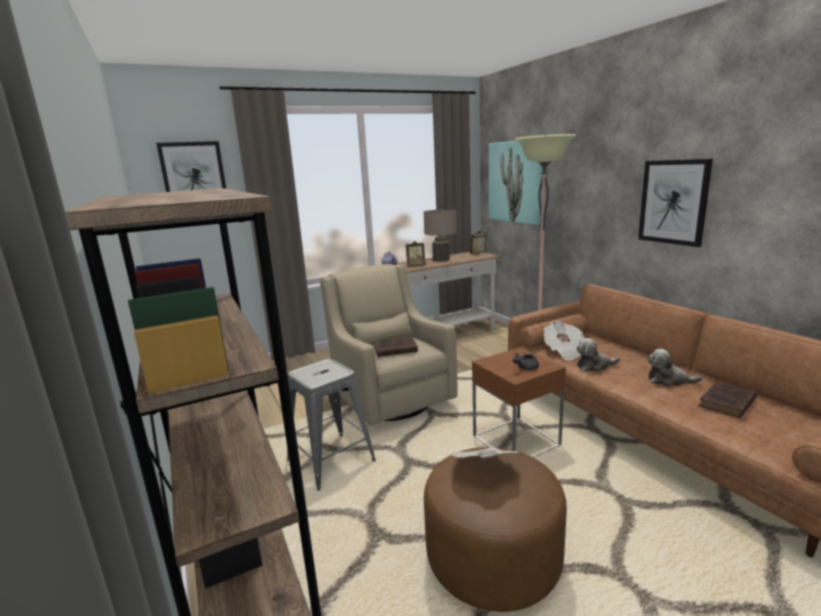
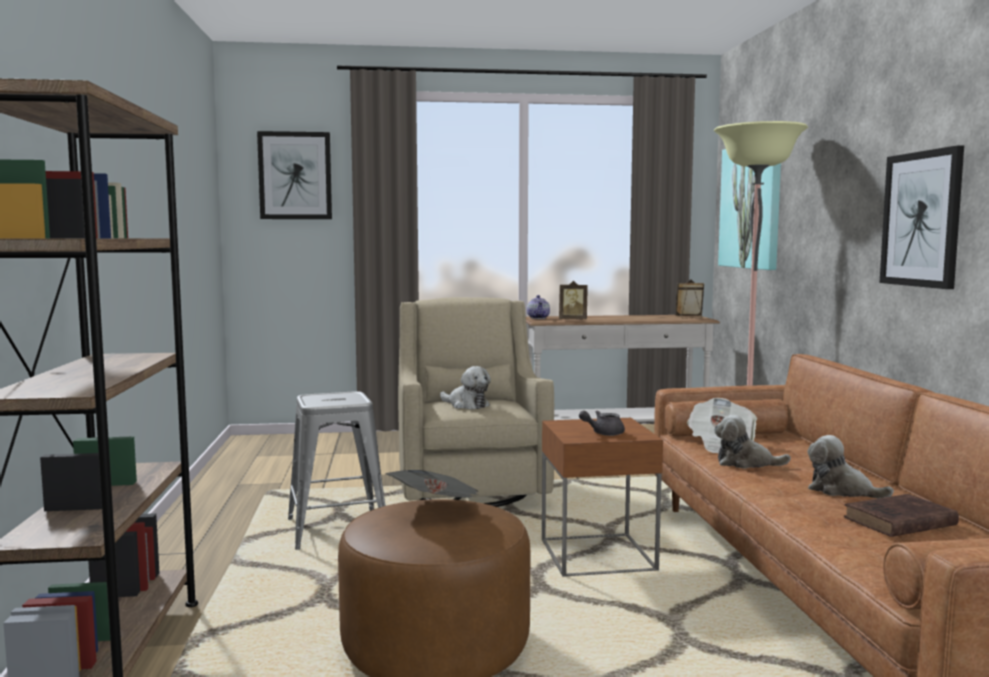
camera: 20 degrees right, 10 degrees down
brown book [374,336,418,357] -> plush toy [440,366,491,409]
beige table lamp [424,209,456,261] -> none

